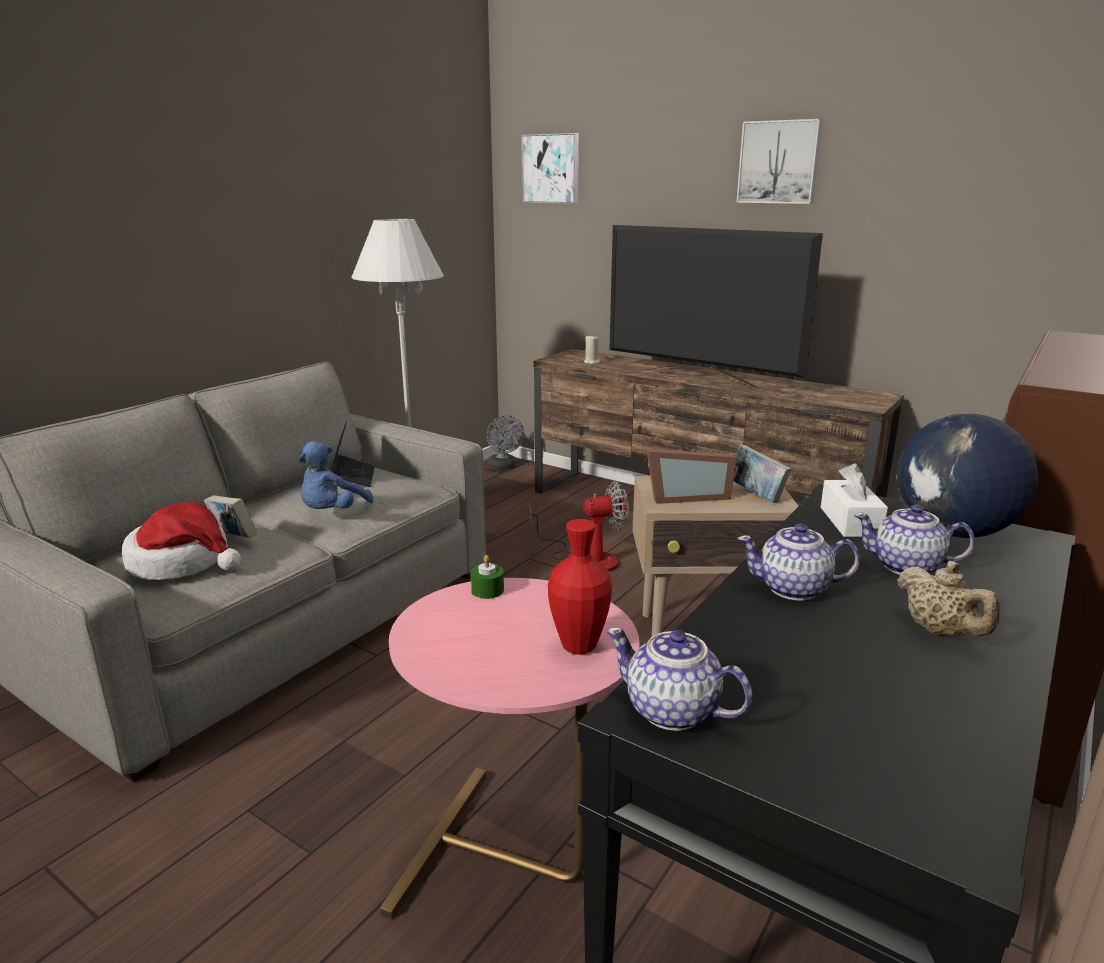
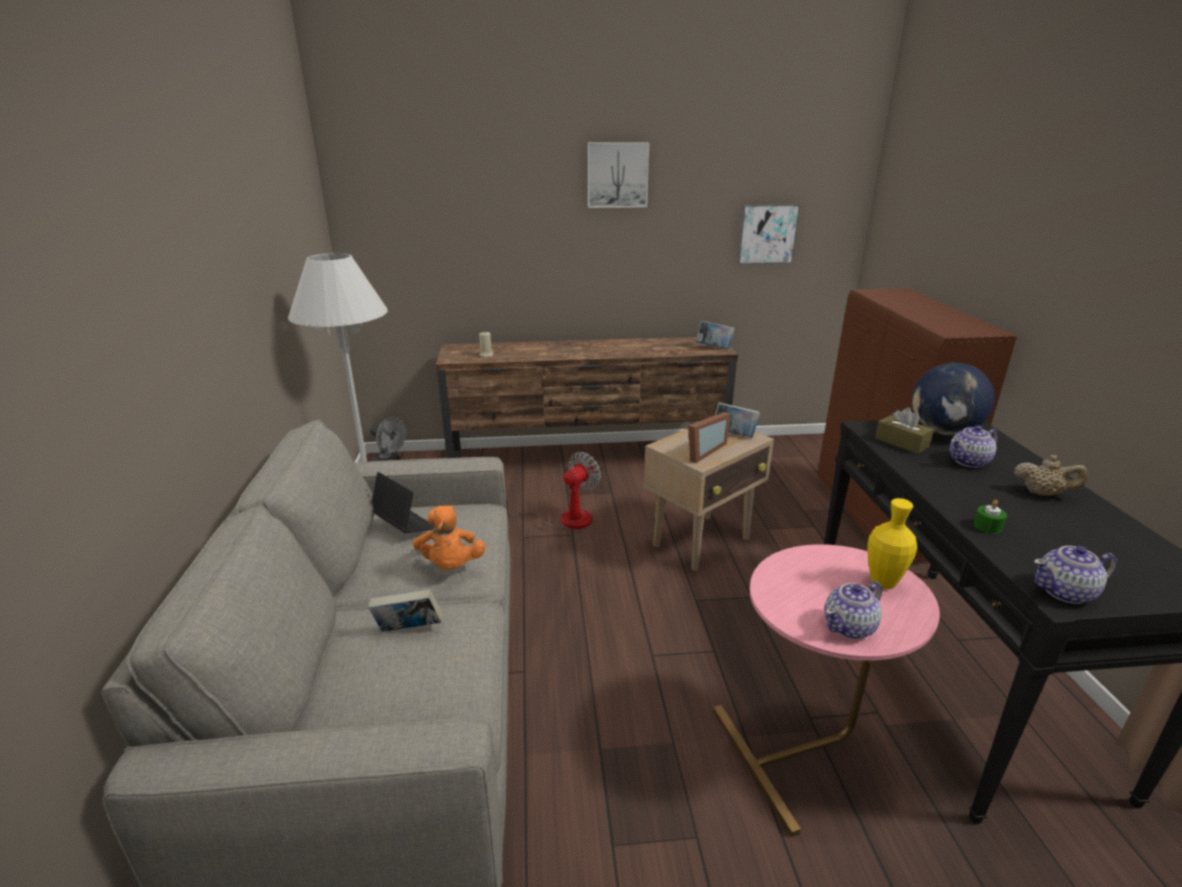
camera: 40 degrees left, 5 degrees up
hat [122,502,241,580] -> none
blue plush toy [298,441,374,509] -> orange plush toy [413,505,485,570]
green candle [470,555,504,599] -> green candle moved to [973,500,1007,534]
picture [521,133,579,204] -> picture moved to [737,204,801,265]
red vase [548,519,612,655] -> yellow vase [867,498,917,589]
television [609,225,823,389] -> none
teapot [737,524,860,601] -> teapot moved to [825,581,882,639]
white tissue box [821,463,888,537] -> brown tissue box [875,407,934,454]
none -> book [696,320,735,350]

